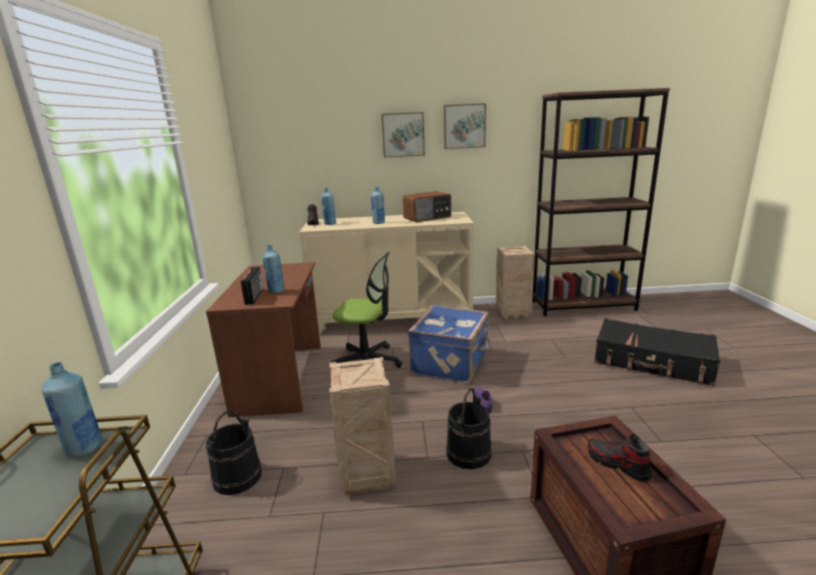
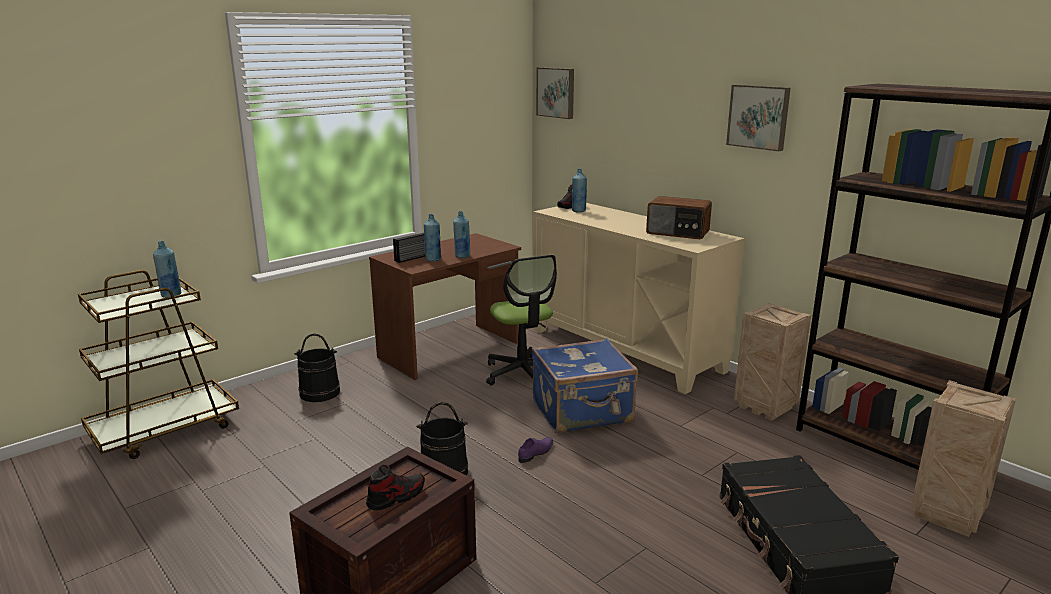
camera: 50 degrees right, 0 degrees up
crate [329,357,396,495] -> crate moved to [911,380,1016,537]
blue bottle [371,186,385,224] -> blue bottle moved to [453,211,470,258]
picture [381,112,425,157] -> picture moved to [536,67,574,119]
shoe [588,434,652,482] -> shoe turned 45 degrees clockwise [366,465,425,511]

